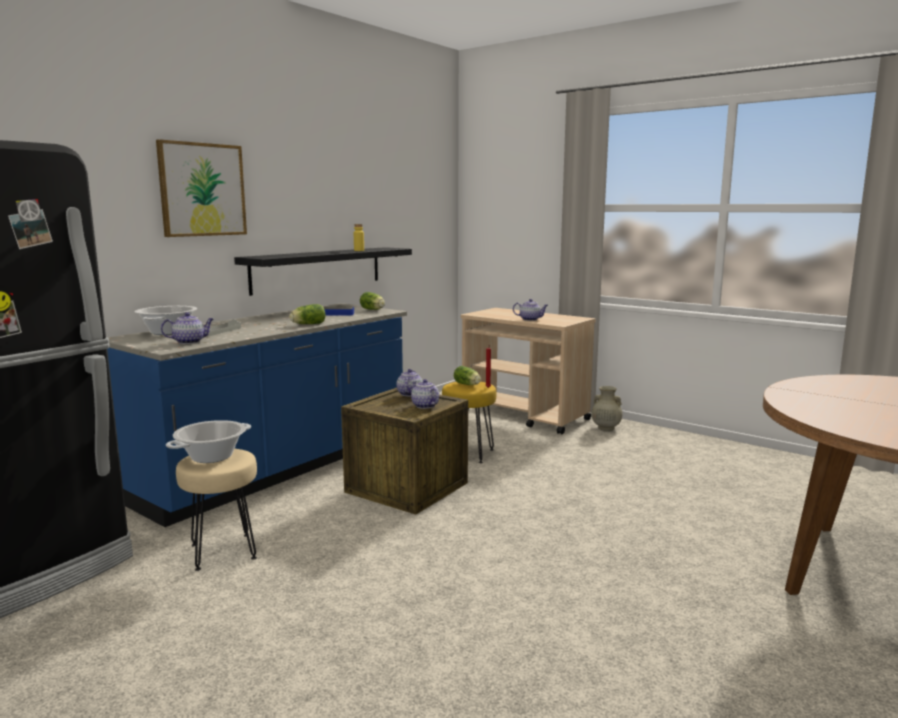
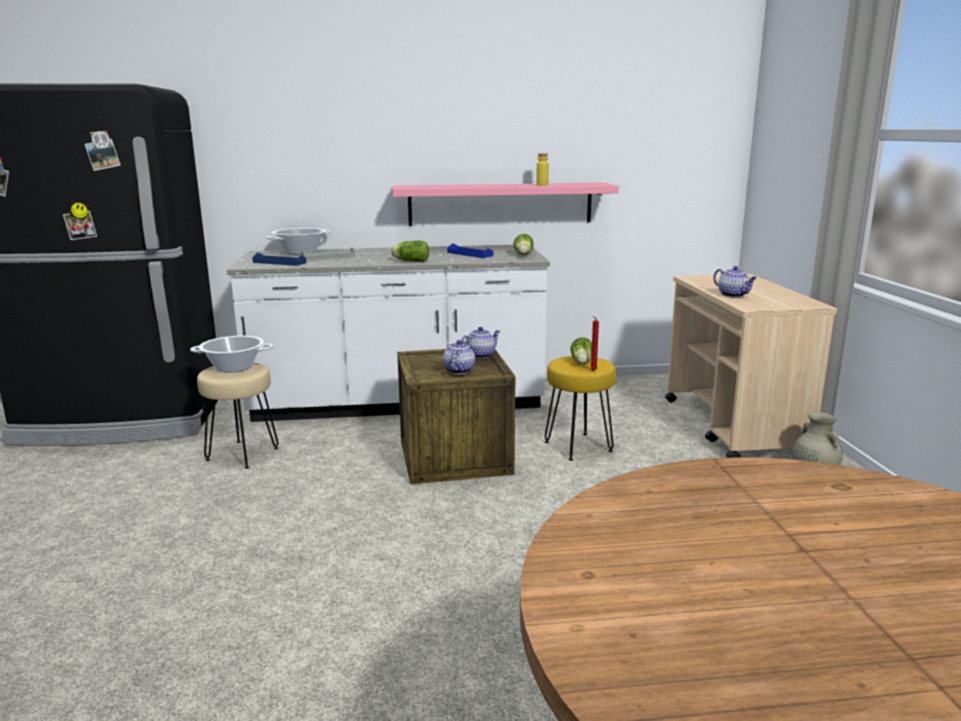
camera: 45 degrees right, 5 degrees up
blue counter [107,303,407,527] -> white counter [227,245,550,422]
picture [156,139,247,237] -> none
teapot [161,312,214,344] -> blue tray [252,252,306,266]
black shelf [234,247,412,296] -> pink shelf [392,183,619,226]

